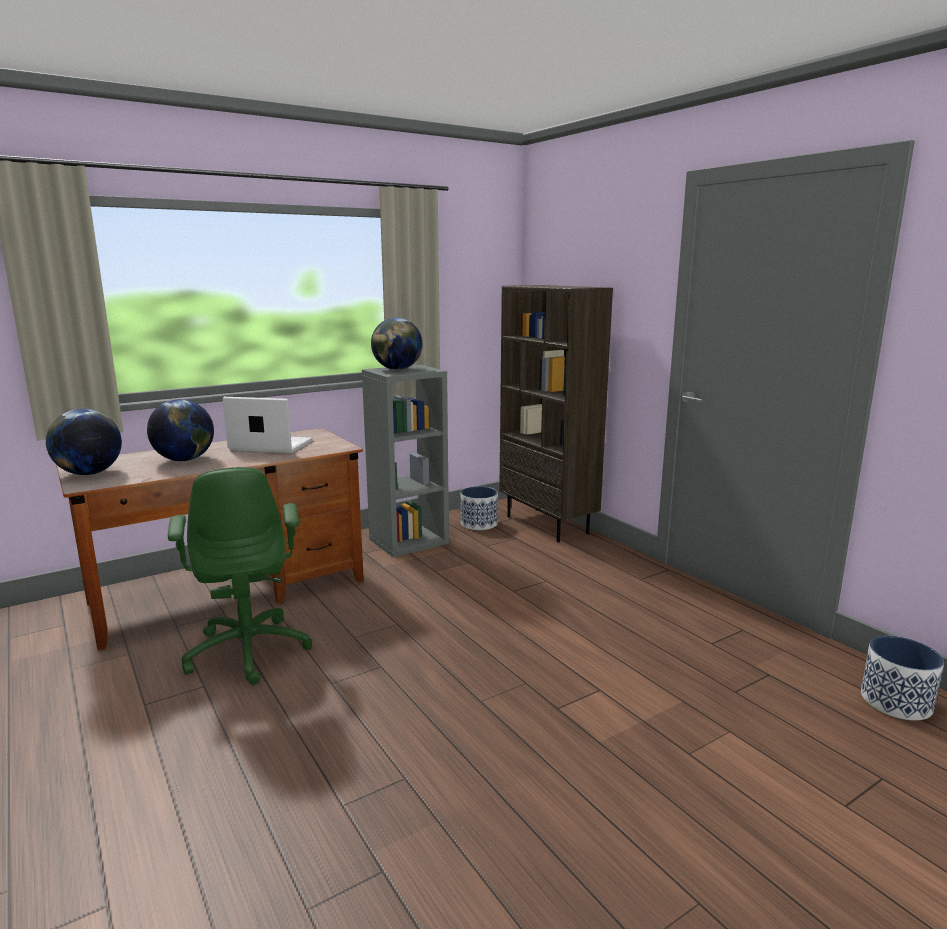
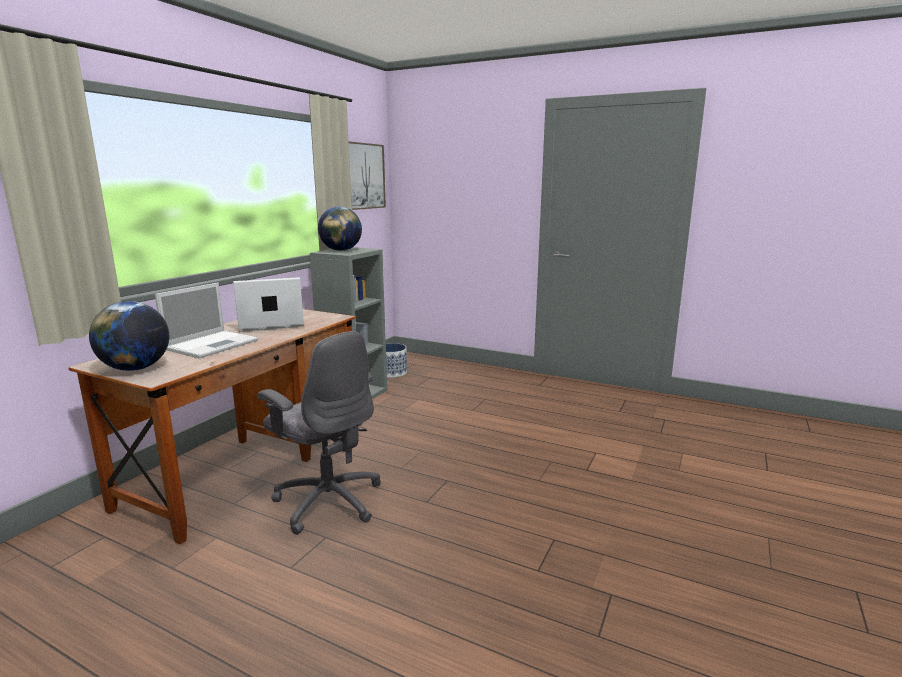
camera: 30 degrees left, 0 degrees up
globe [147,399,214,461] -> laptop [155,283,258,358]
green office chair [168,467,312,685] -> grey office chair [257,331,381,535]
brown bookcase [499,285,613,542] -> none
planter [861,636,944,720] -> none
none -> picture [348,141,386,210]

